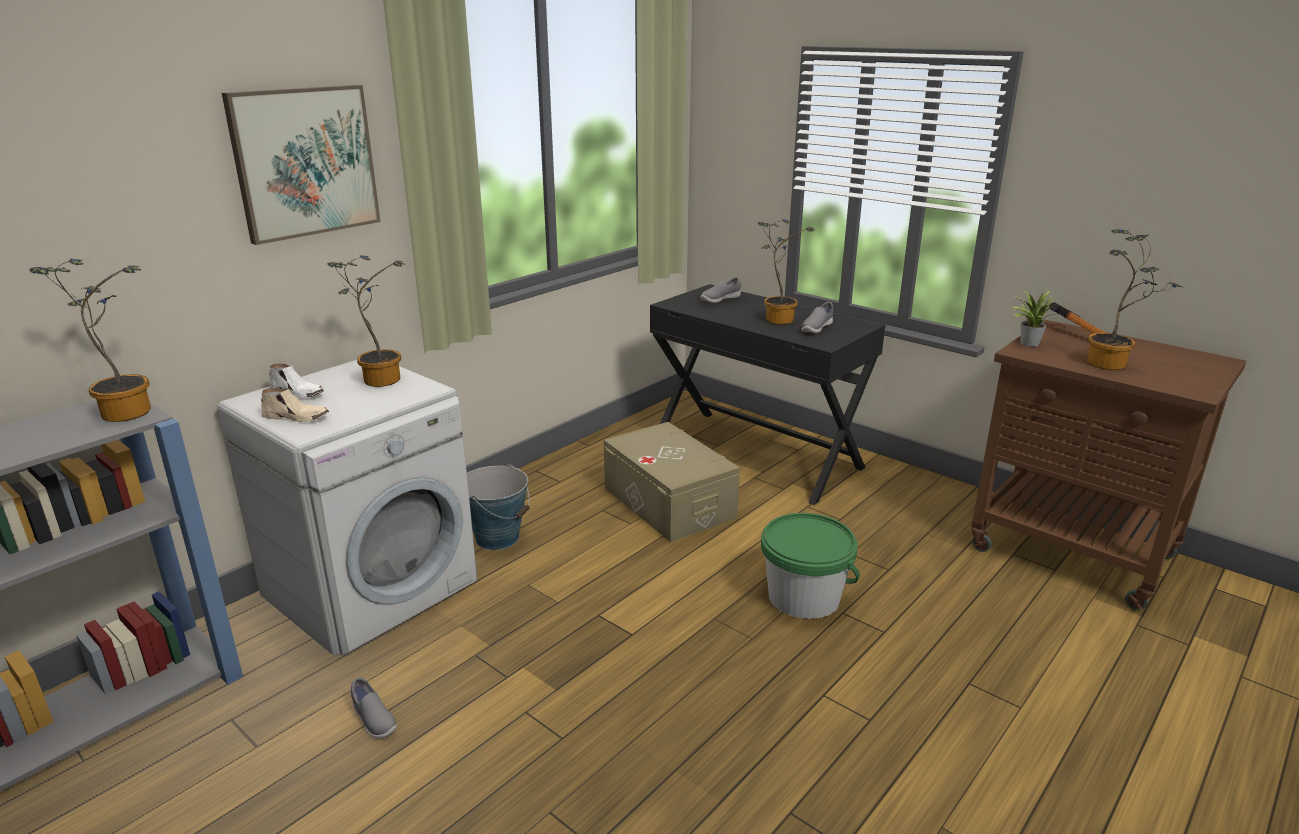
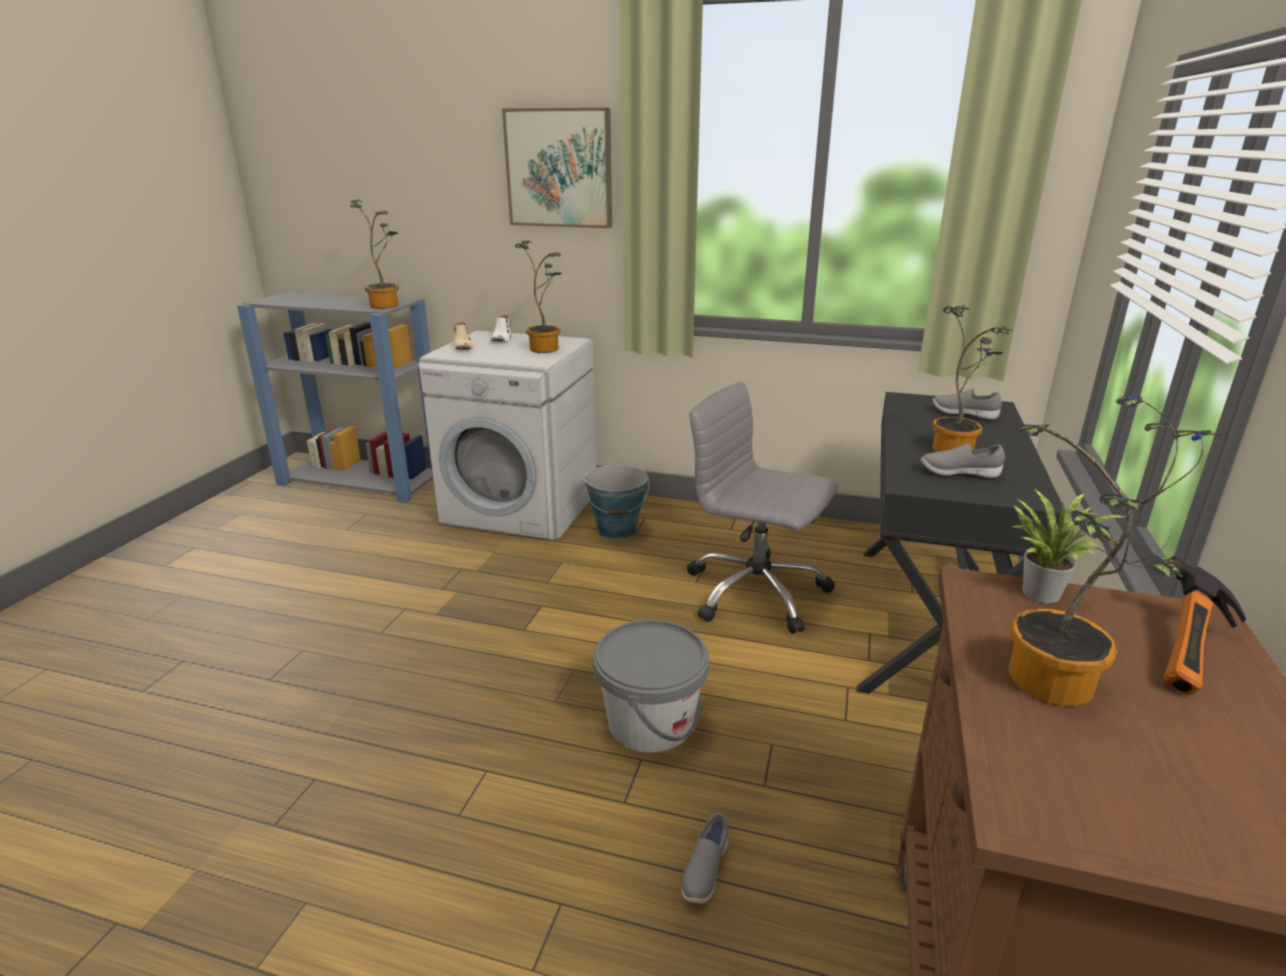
camera: 65 degrees right, 0 degrees up
grey shoe [351,677,397,738] -> grey shoe moved to [682,812,728,903]
beige storage box [604,422,740,542] -> grey office chair [687,382,839,634]
green bucket [761,513,860,619] -> grey bucket [593,620,709,753]

